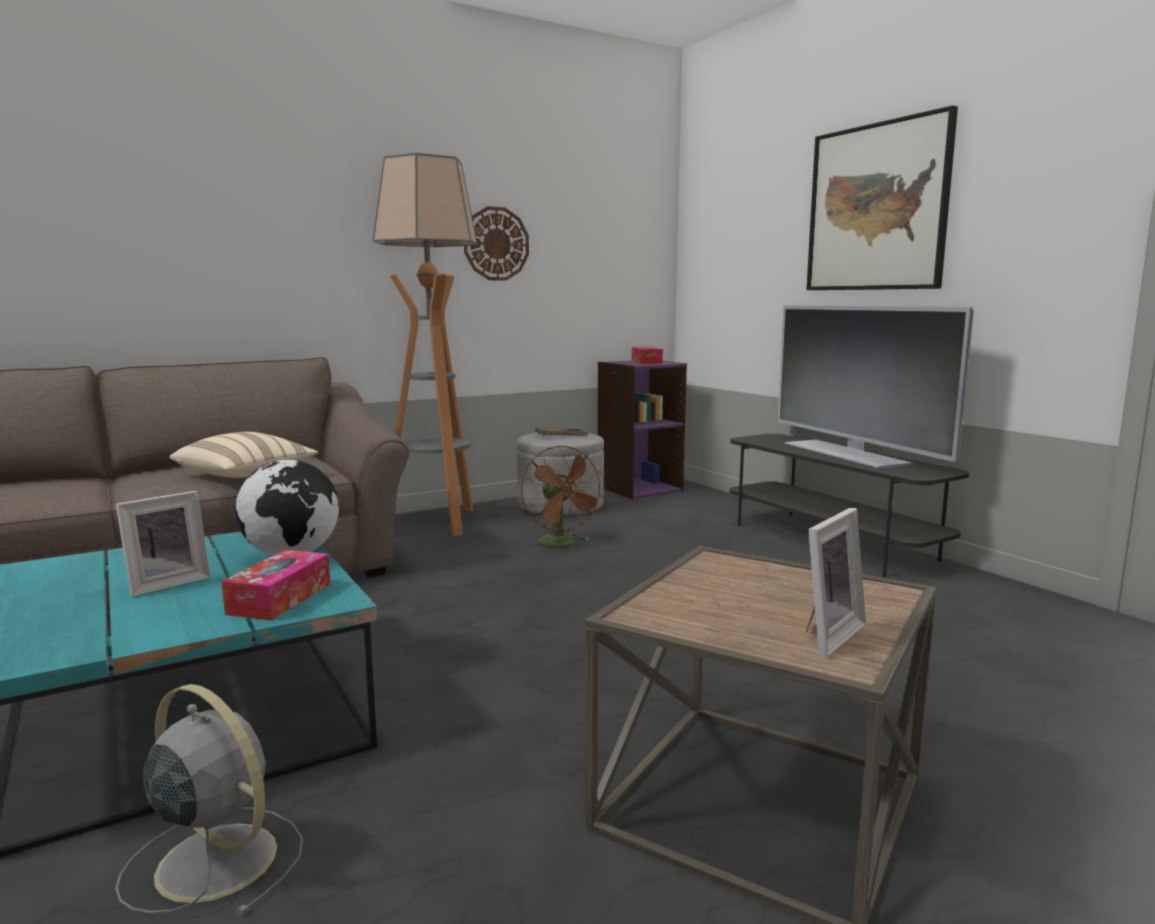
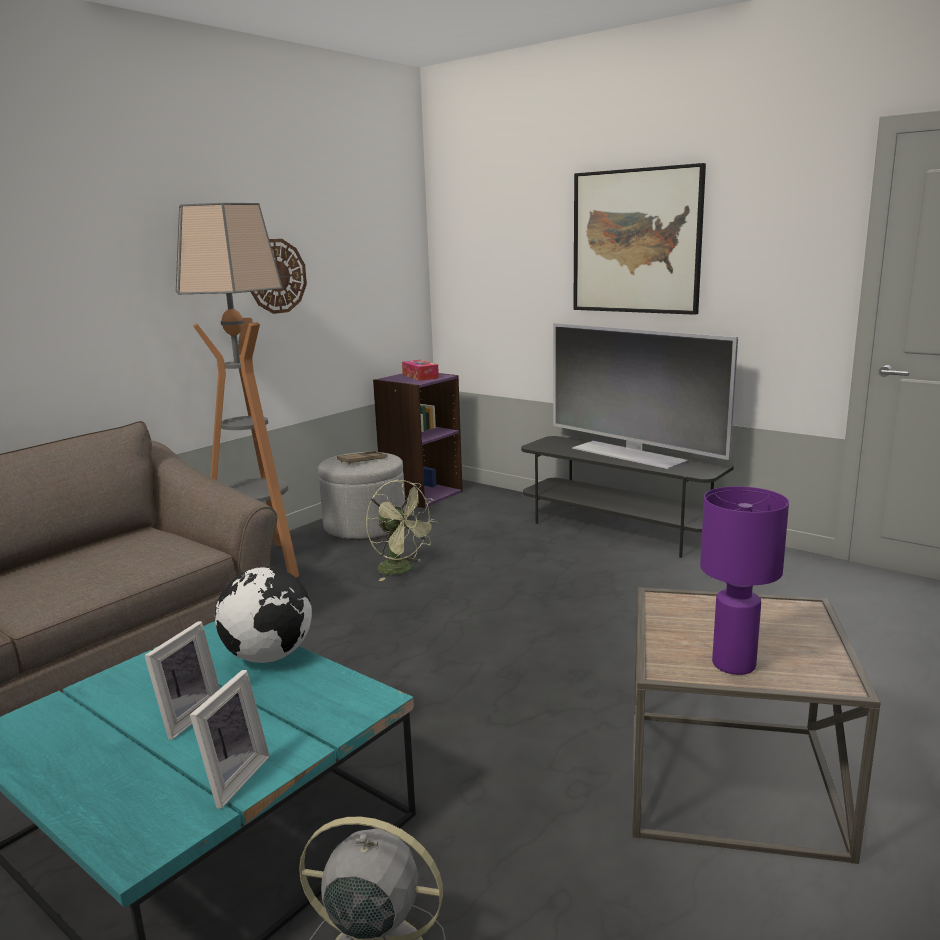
camera: 20 degrees left, 5 degrees up
beige pillow [169,432,318,478] -> none
tissue box [222,550,330,620] -> none
brown fan [521,445,604,550] -> green fan [366,480,438,581]
picture frame [806,508,866,658] -> picture frame moved to [190,670,270,809]
none -> purple table lamp [700,486,789,675]

